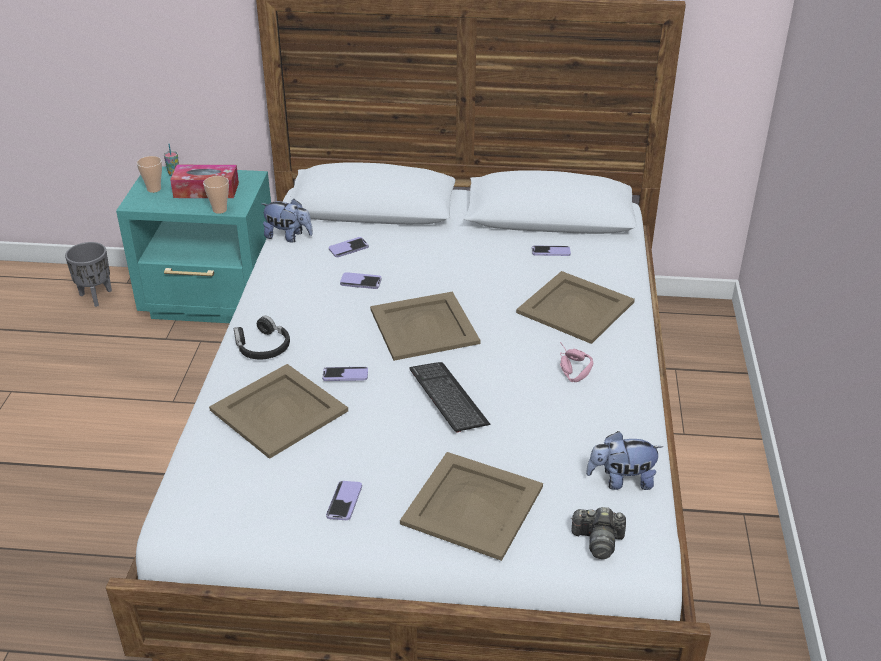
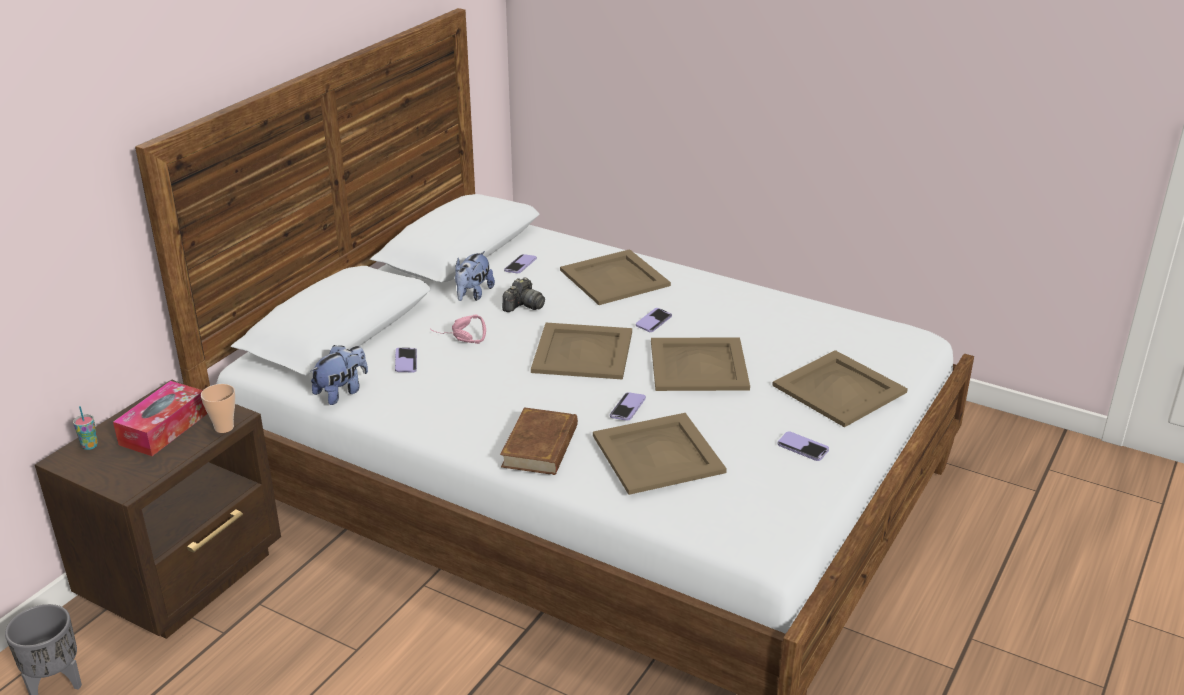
camera: 65 degrees left, 5 degrees down
turquoise nightstand [116,166,271,323] -> brown nightstand [35,380,281,639]
cup [137,156,162,193] -> none
black headphones [234,316,290,359] -> brown book [500,407,578,475]
phone [340,272,382,289] -> phone moved to [636,308,672,332]
keyboard [410,362,491,433] -> beige tray [651,337,750,391]
pink headphones [560,342,593,382] -> pink headphones moved to [430,315,486,344]
camera [571,507,626,559] -> camera moved to [502,277,545,312]
plush toy [586,431,663,490] -> plush toy moved to [455,251,495,301]

